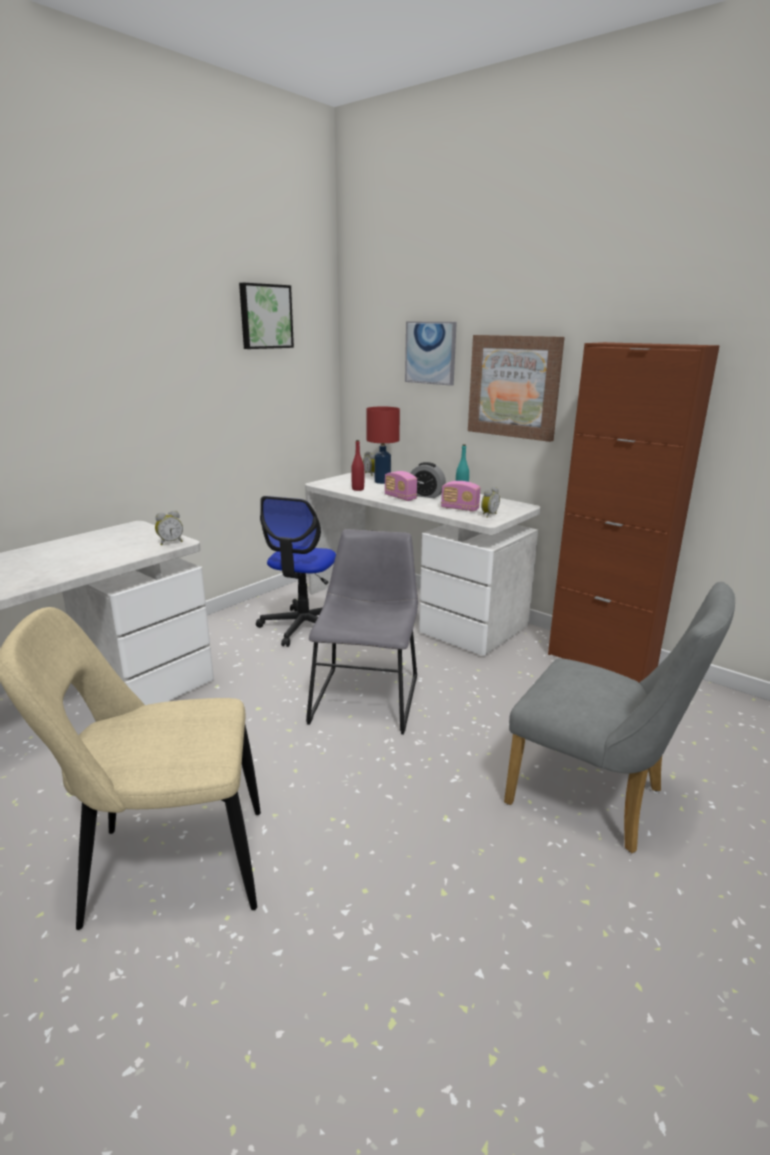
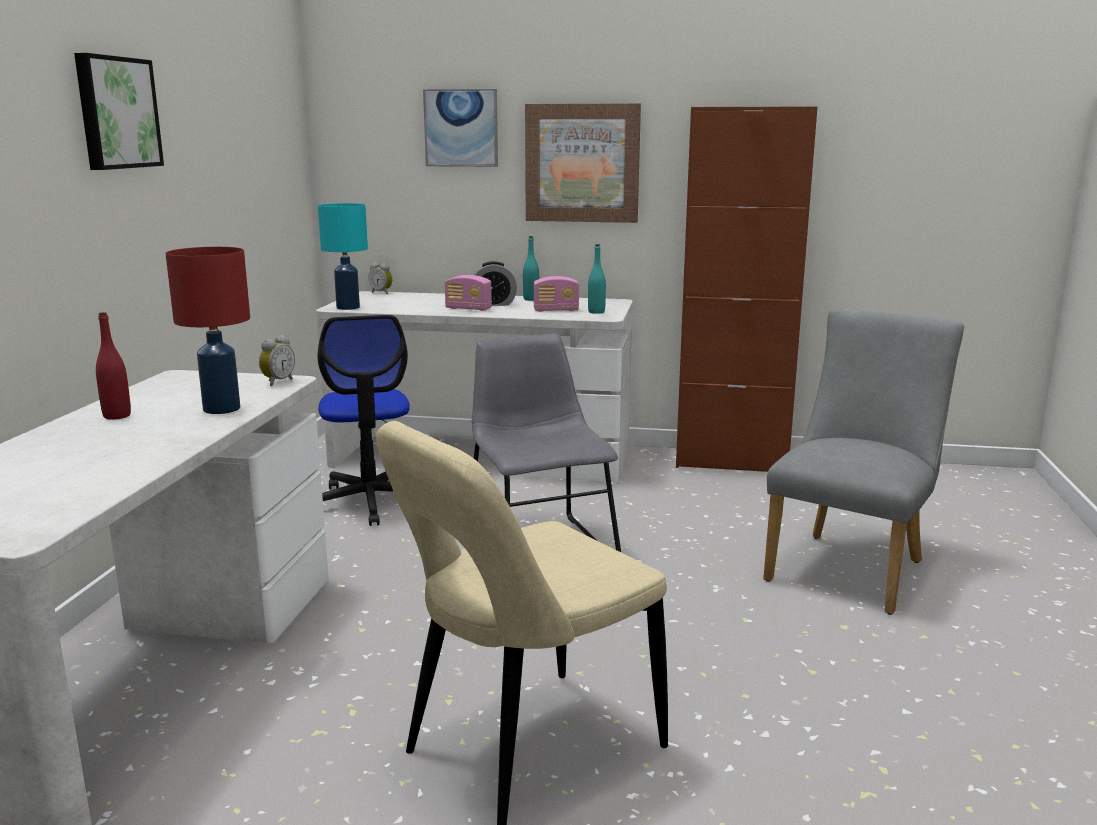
camera: 30 degrees left, 5 degrees down
picture [239,283,294,349] -> picture moved to [74,53,164,170]
red bottle [351,440,364,491] -> red bottle moved to [96,312,131,420]
red table lamp [366,407,400,484] -> red table lamp moved to [166,247,250,414]
alarm clock [481,487,500,518] -> turquoise bottle [588,244,606,314]
grey chair [504,582,735,853] -> grey chair turned 60 degrees counterclockwise [763,309,964,615]
none -> turquoise table lamp [318,203,368,310]

